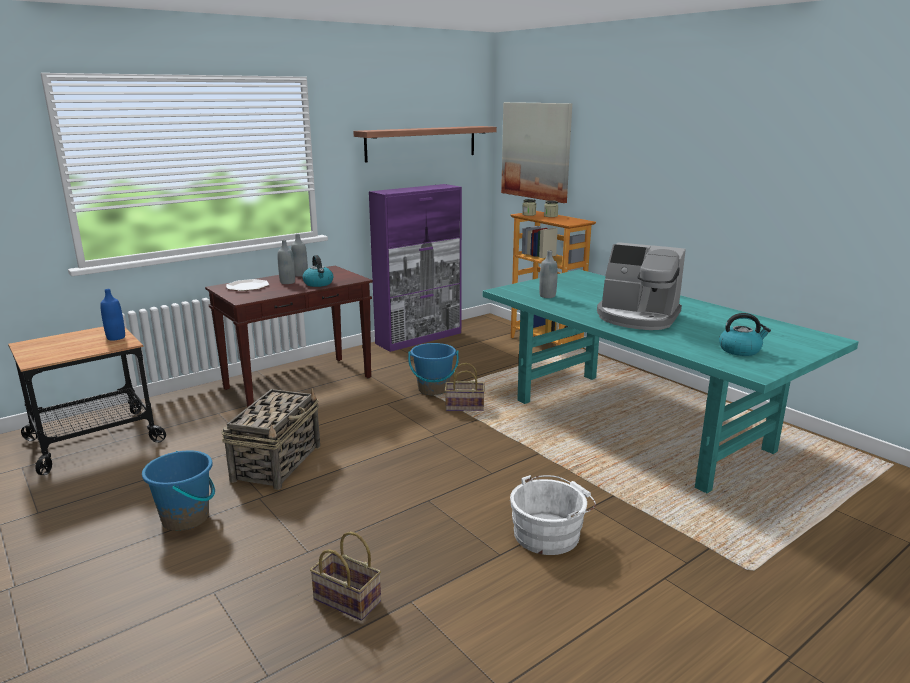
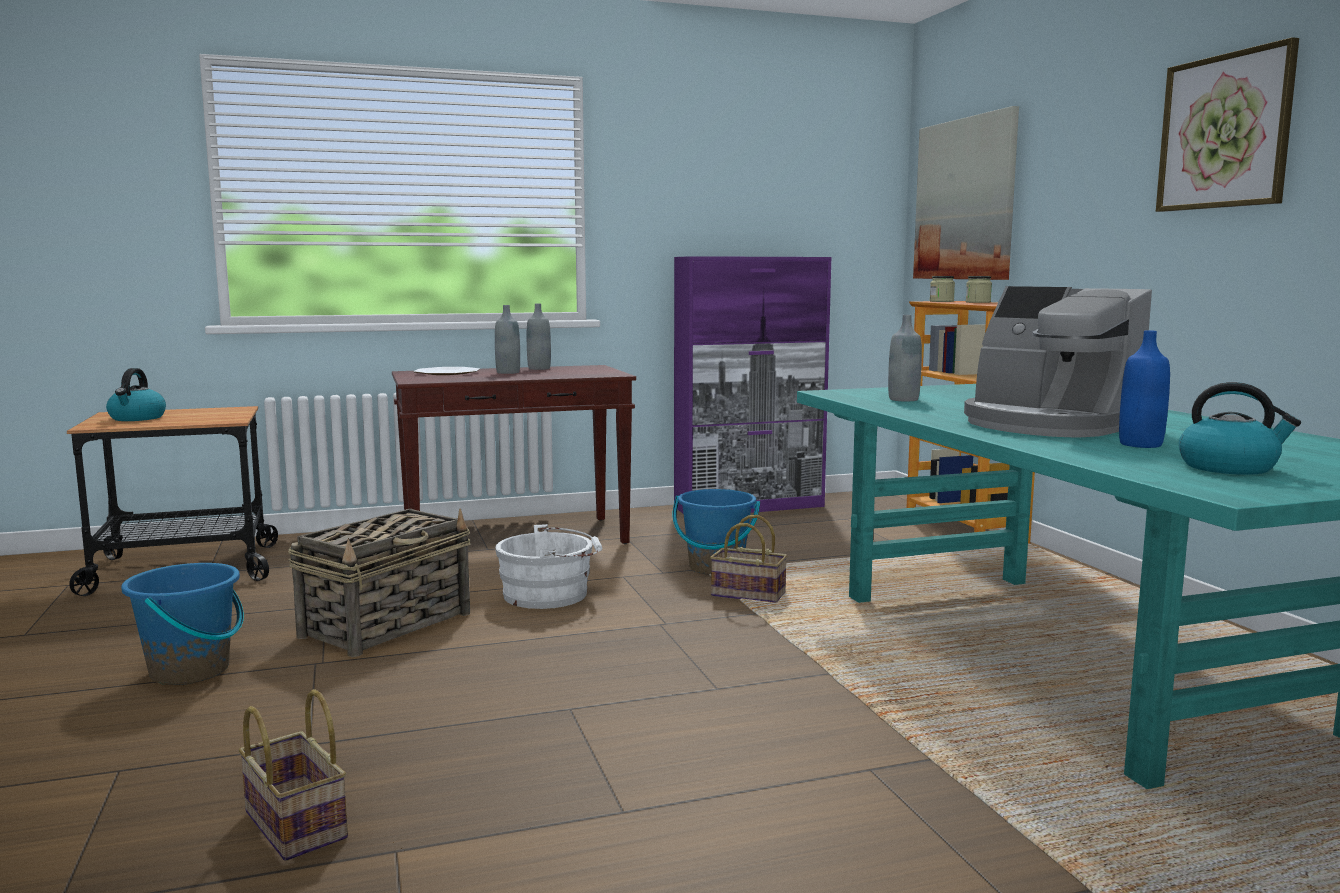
camera: 20 degrees right, 10 degrees down
blue bottle [100,289,125,341] -> blue bottle moved to [1119,330,1170,448]
kettle [303,255,333,287] -> kettle moved to [106,368,166,421]
shelf [353,126,497,163] -> none
white bucket [510,475,596,555] -> white bucket moved to [495,524,602,609]
none -> picture [1156,37,1299,212]

